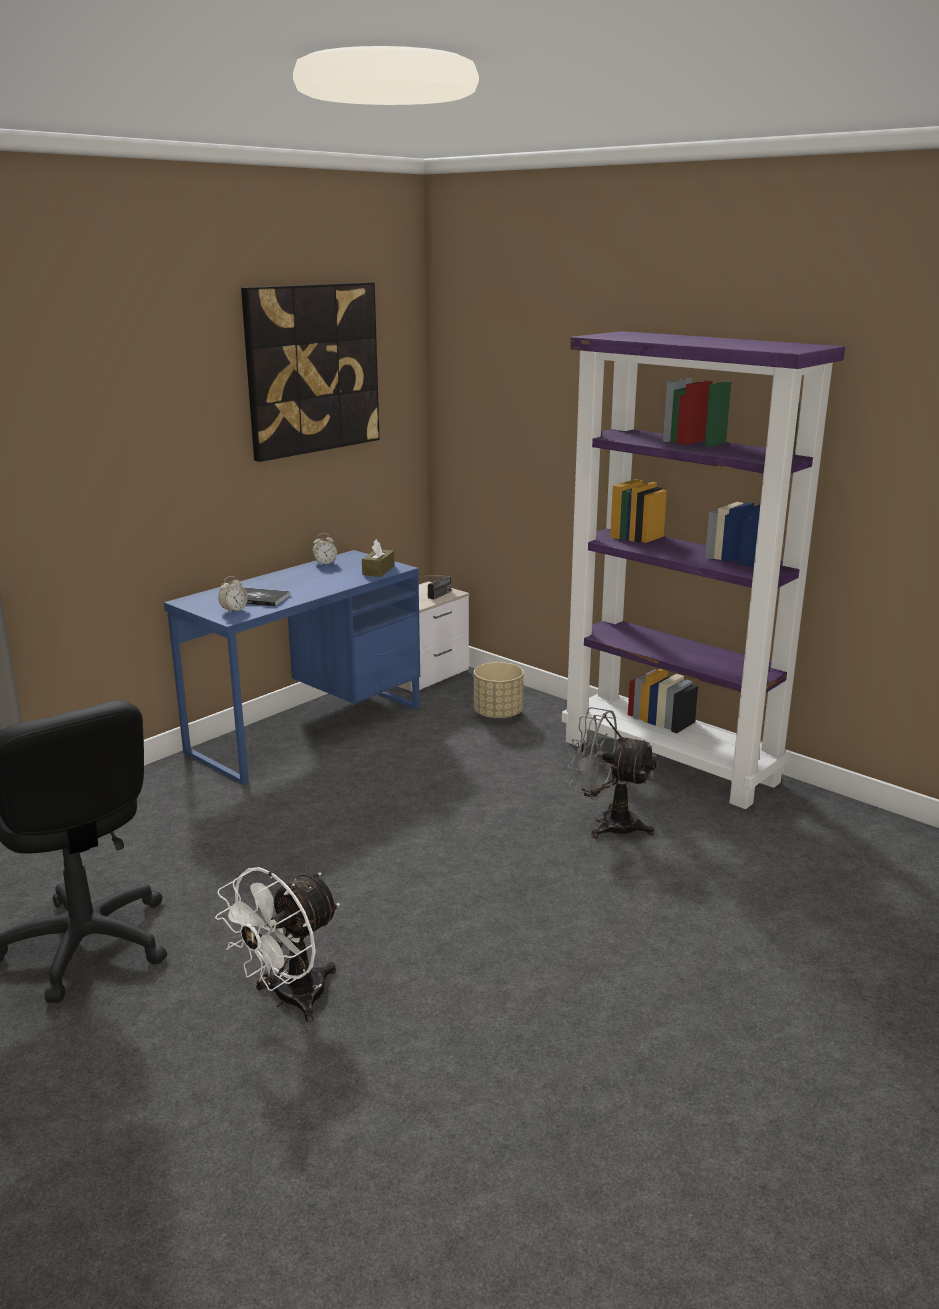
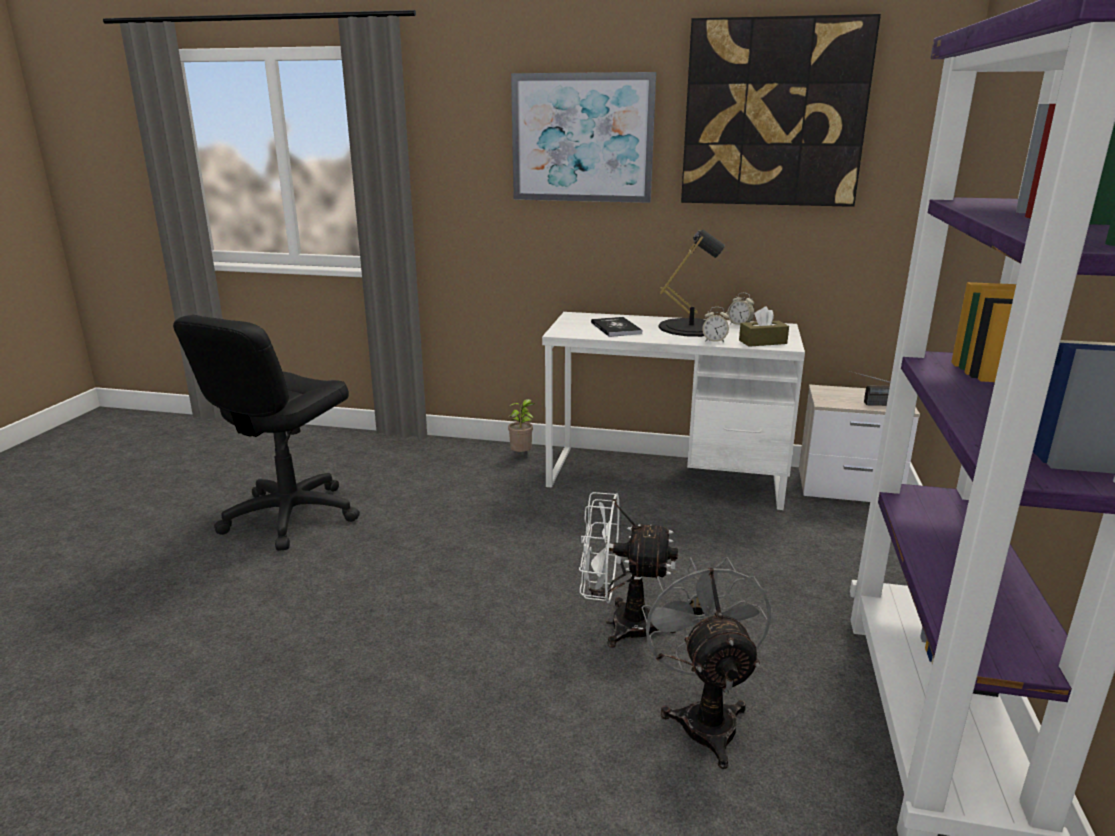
camera: 60 degrees right, 0 degrees up
blue desk [164,550,420,785] -> white desk [542,312,805,510]
white fan [215,867,340,1022] -> white fan moved to [579,492,678,648]
alarm clock [218,576,248,613] -> alarm clock moved to [702,307,729,342]
beige planter [474,662,524,719] -> none
none -> potted plant [508,399,535,452]
none -> picture [511,72,656,203]
none -> black table lamp [658,230,725,337]

